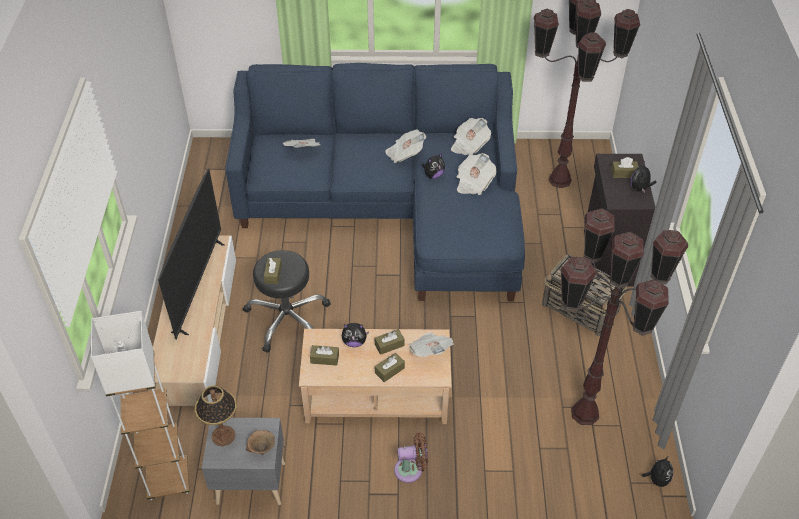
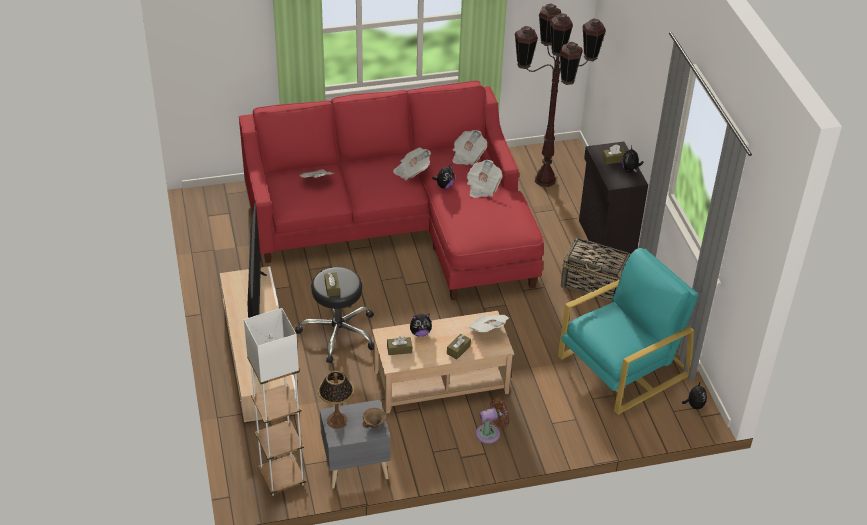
camera: 15 degrees left, 5 degrees down
blue sofa [225,63,525,301] -> red sofa [239,80,544,300]
brown tissue box [375,329,405,355] -> none
brown floor lamp [560,208,688,425] -> turquoise armchair [558,248,699,415]

